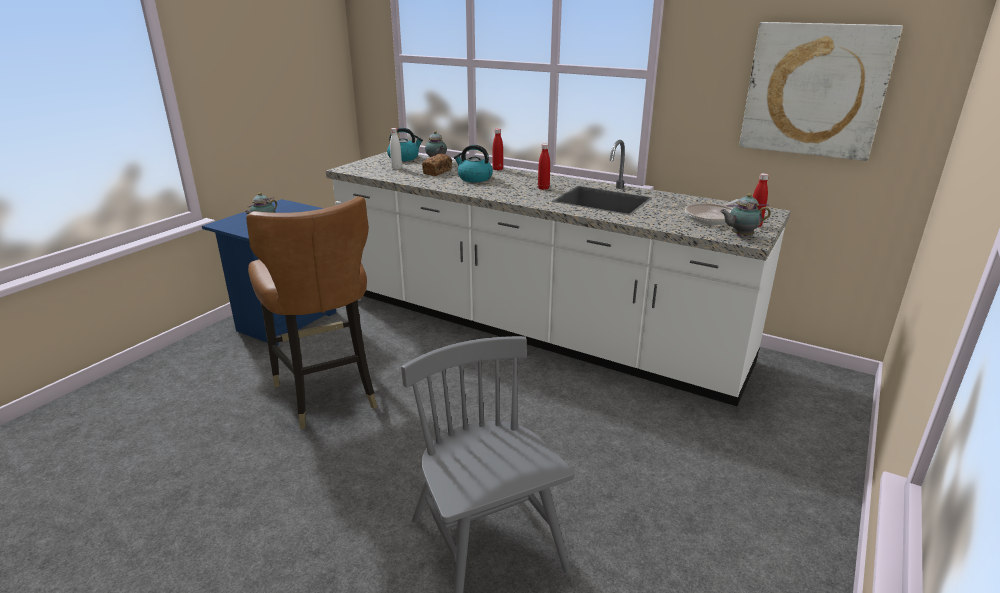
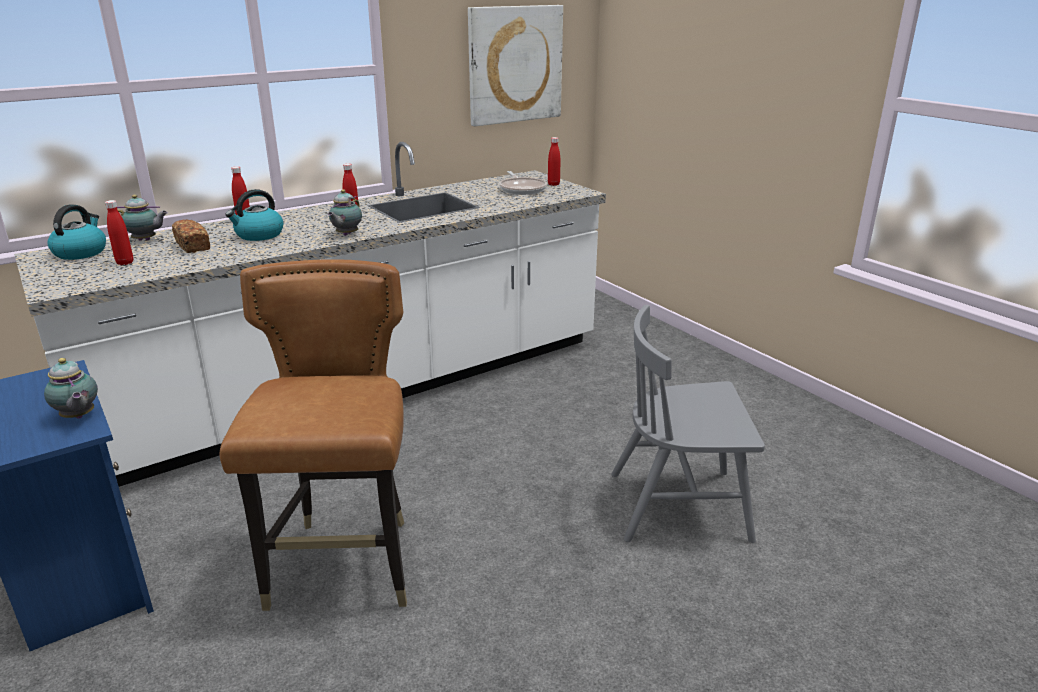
camera: 65 degrees left, 0 degrees up
brown chair [246,196,377,429] -> brown chair turned 90 degrees counterclockwise [220,259,407,611]
white bottle [390,128,402,170] -> red bottle [105,200,133,265]
teapot [720,194,771,236] -> teapot moved to [327,189,362,236]

